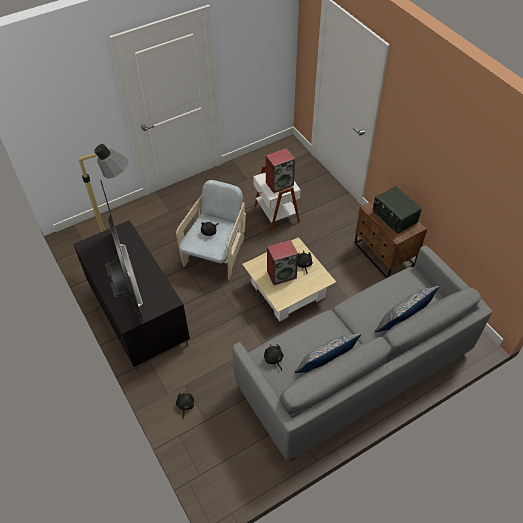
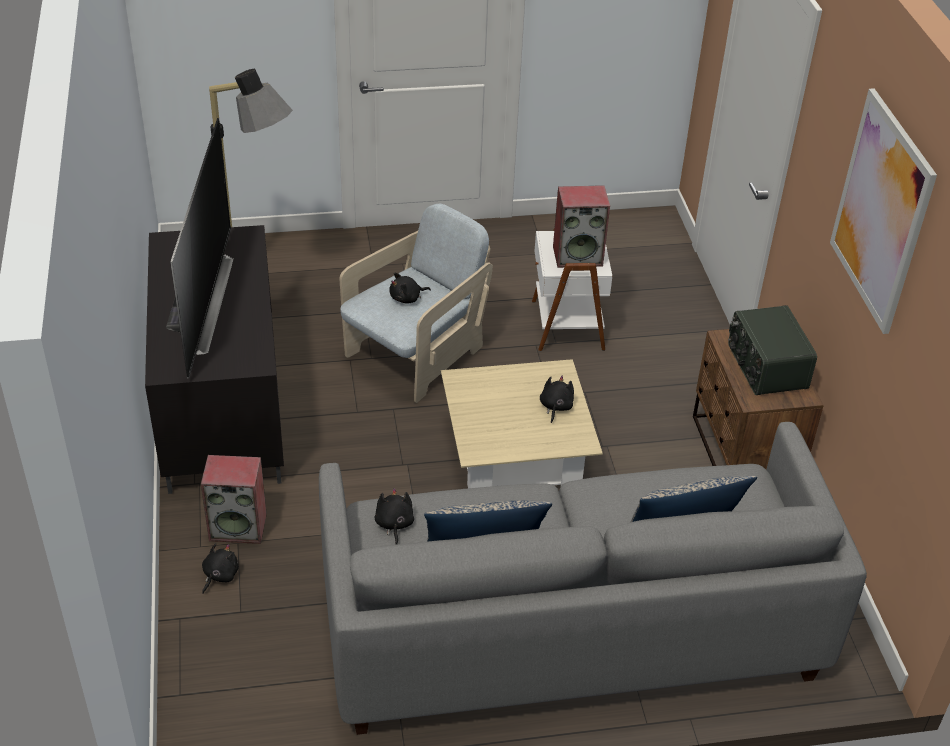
camera: 20 degrees right, 10 degrees down
speaker [267,240,298,285] -> speaker moved to [201,455,267,544]
none -> picture [830,88,937,334]

